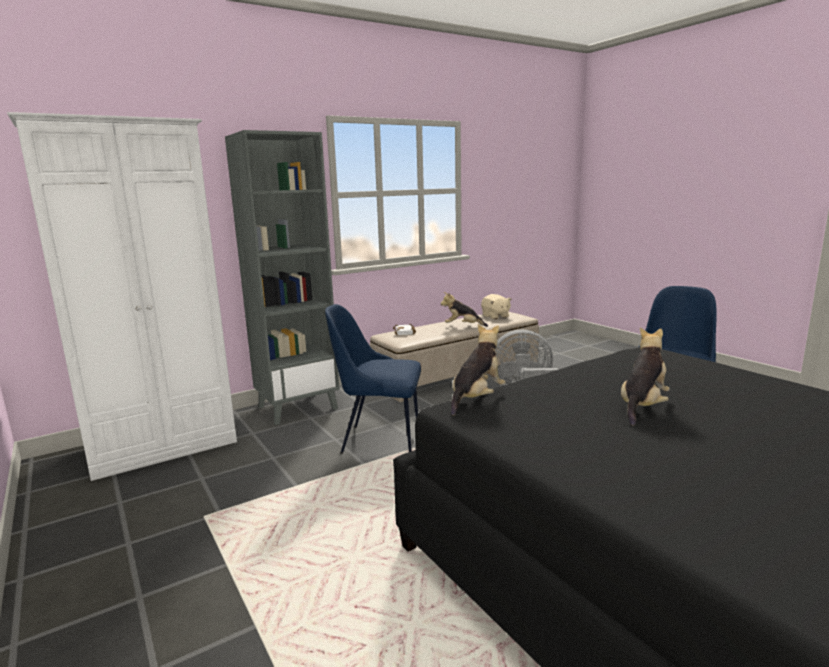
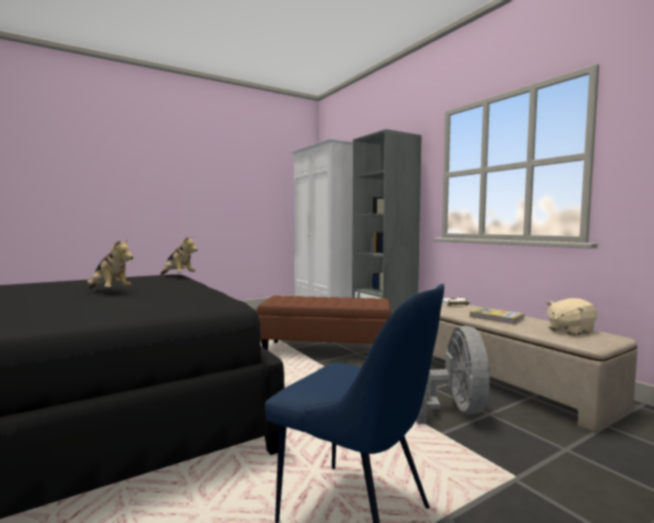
camera: 90 degrees right, 10 degrees down
blue chair [325,304,421,454] -> brown ottoman [257,296,391,350]
plush toy [441,292,488,327] -> book [470,307,524,325]

